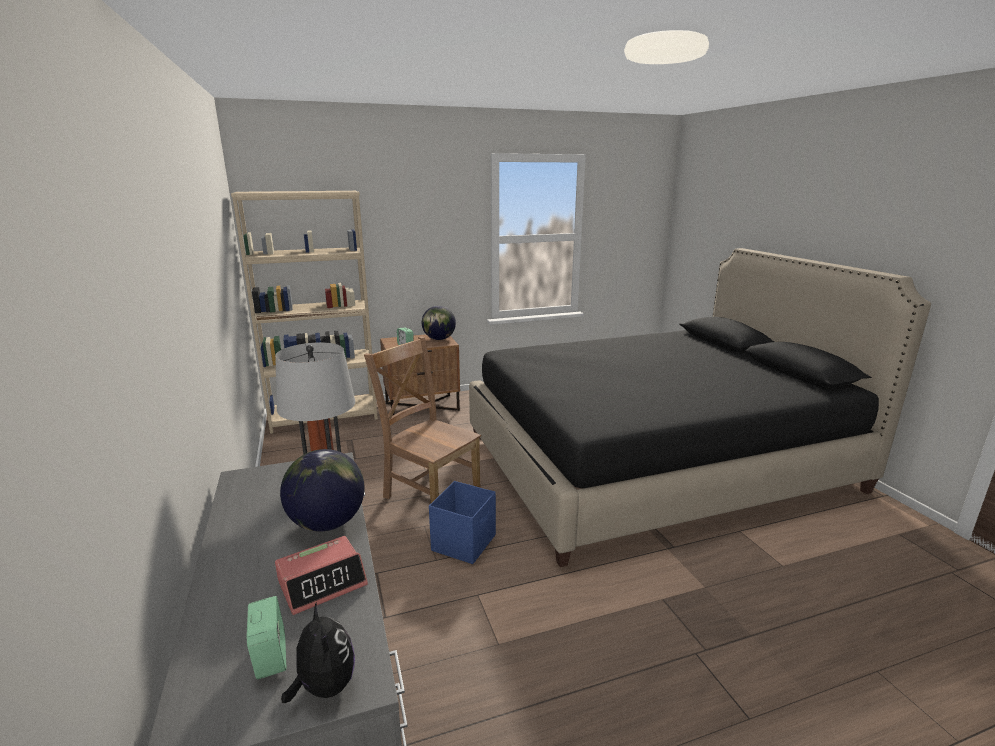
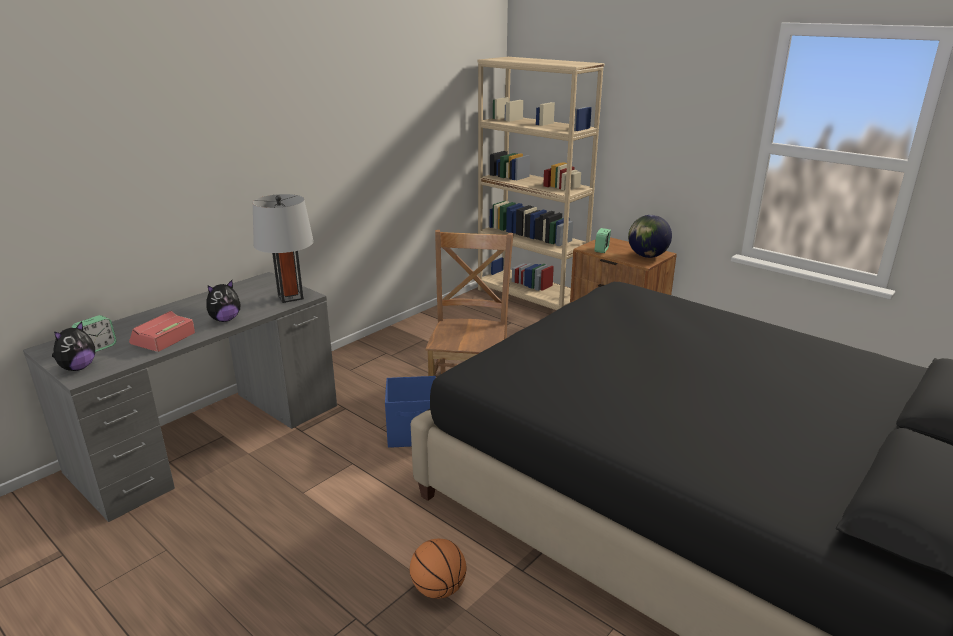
camera: 60 degrees right, 5 degrees up
alarm clock [275,536,368,615] -> alarm clock turned 90 degrees clockwise [129,311,195,352]
globe [280,449,365,532] -> plush toy [206,280,241,322]
none -> basketball [410,539,466,599]

